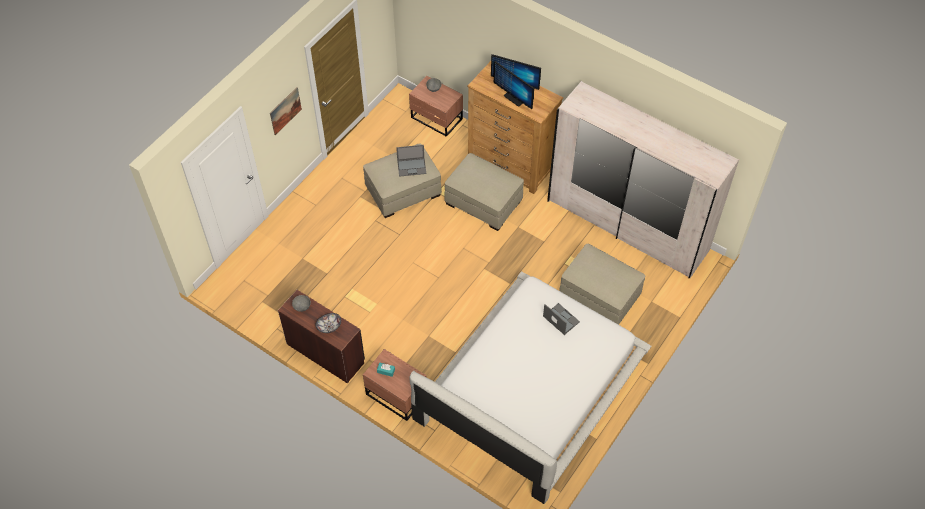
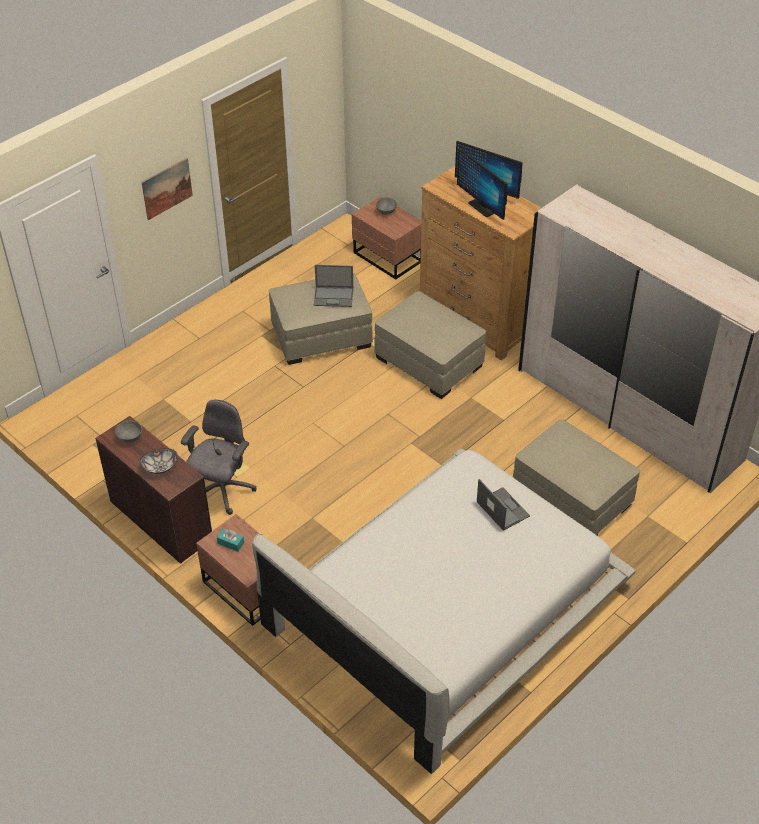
camera: 10 degrees right, 10 degrees down
none -> grey office chair [181,400,257,515]

